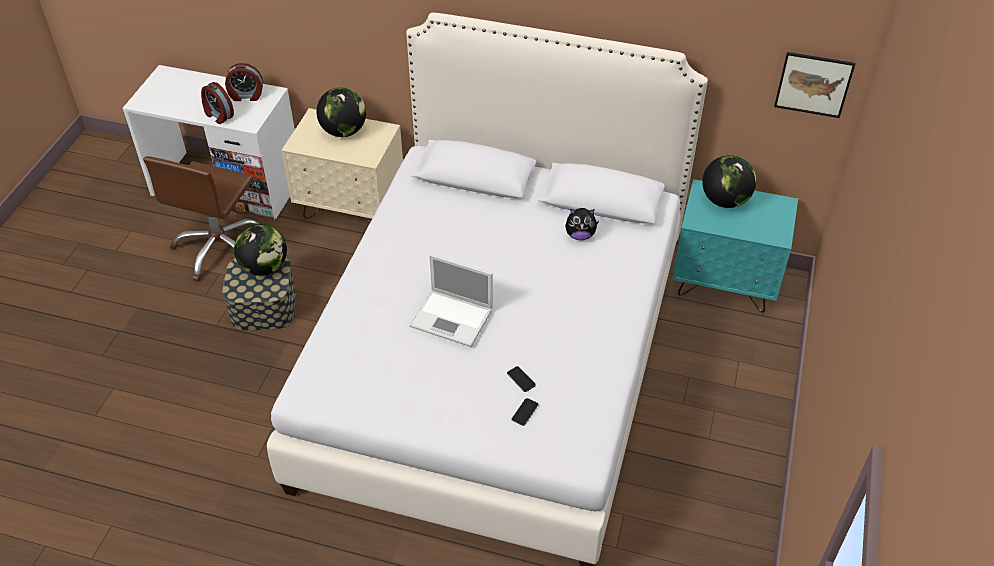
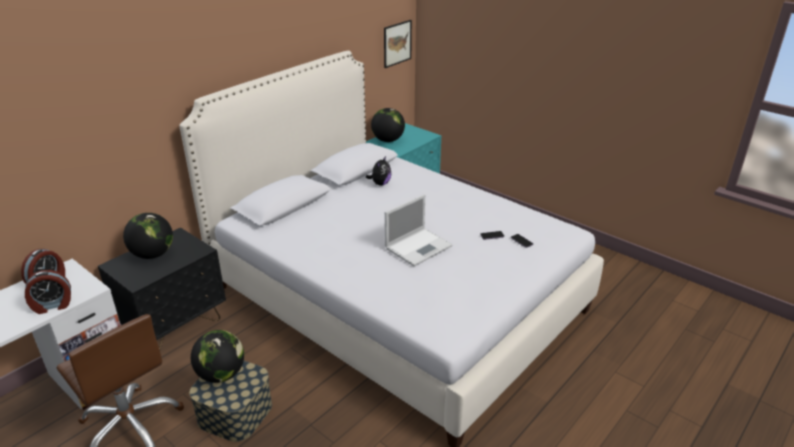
camera: 65 degrees left, 15 degrees down
beige nightstand [281,108,403,224] -> black nightstand [98,227,226,350]

